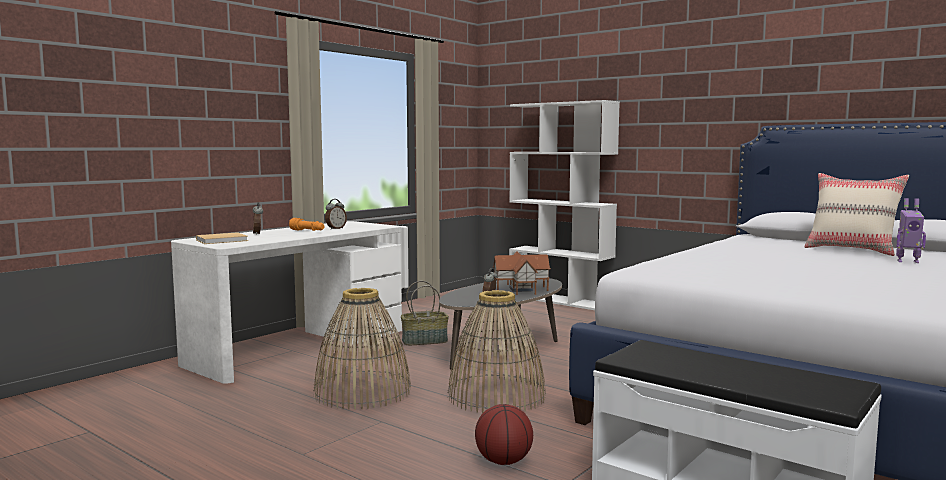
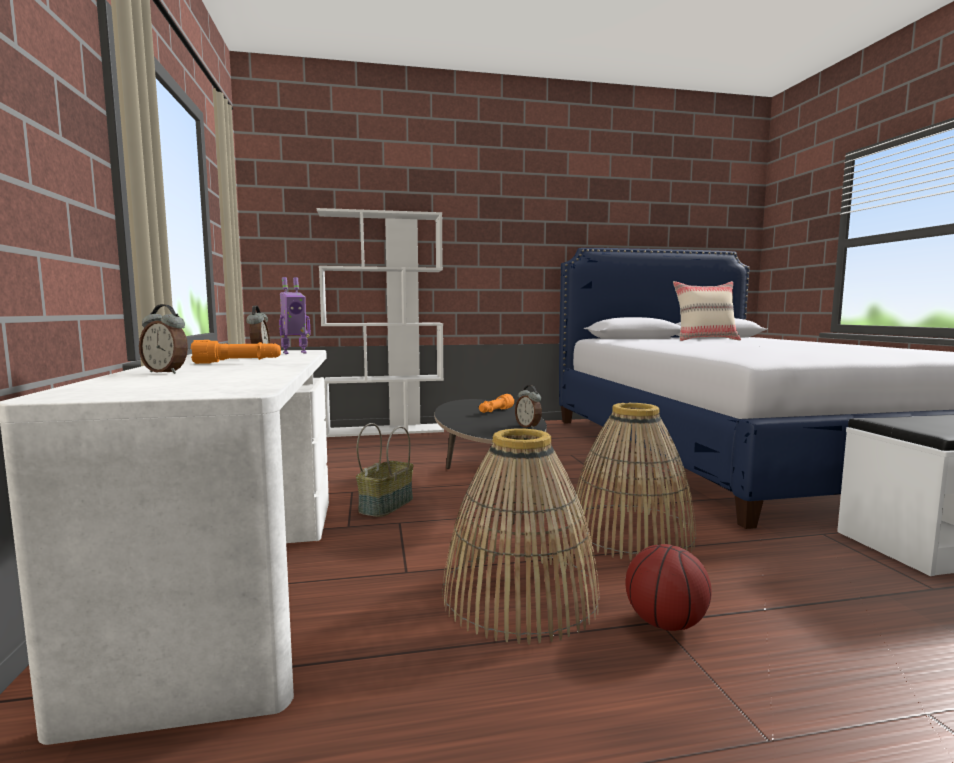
camera: 50 degrees left, 0 degrees up
beige book [196,232,248,244] -> none
basketball [475,404,533,465] -> basketball moved to [626,544,712,631]
toy house [493,251,551,295] -> orange flashlight [479,394,514,413]
toy robot [896,198,926,263] -> toy robot moved to [279,277,310,354]

